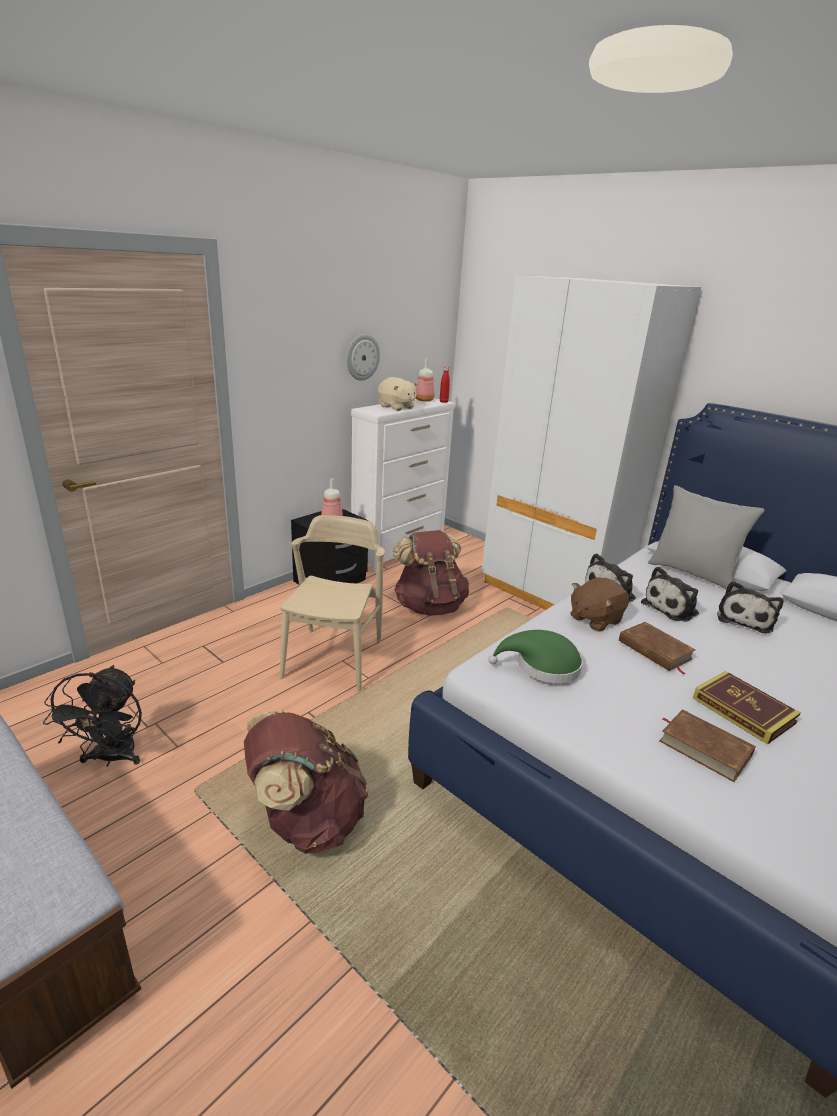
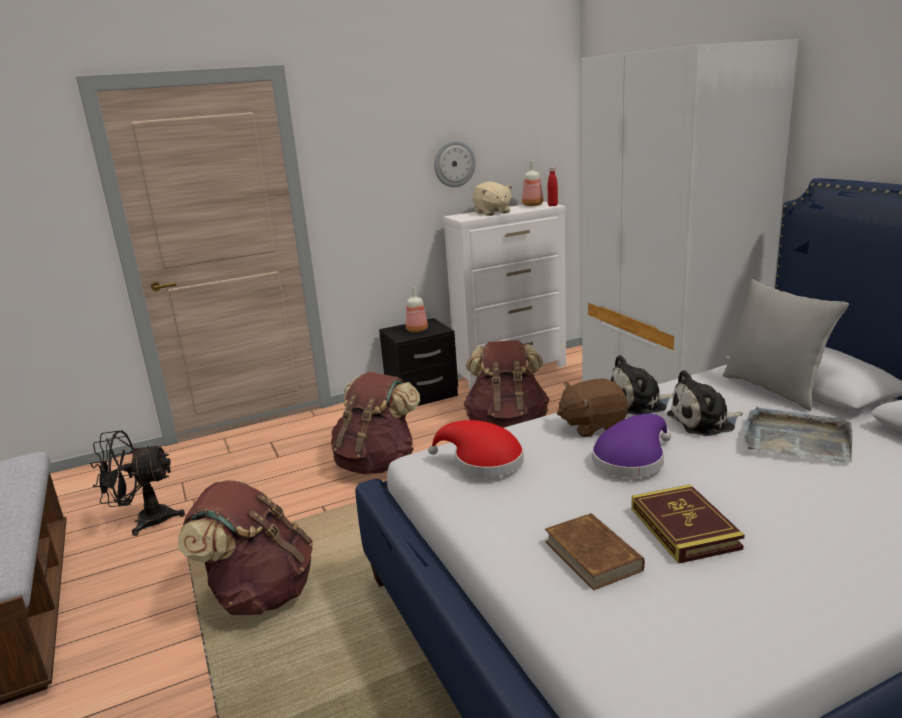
camera: 25 degrees right, 5 degrees down
black fan [43,665,142,767] -> black fan turned 60 degrees clockwise [90,431,185,536]
beige chair [280,515,385,691] -> brown backpack [331,372,420,474]
green hat [488,630,583,683] -> red hat [428,420,524,477]
brown book [619,622,695,675] -> purple hat [592,414,671,478]
plush toy [717,581,783,634] -> grey tray [744,406,853,463]

